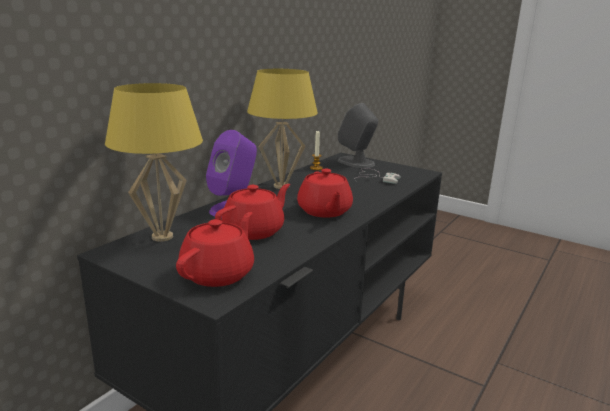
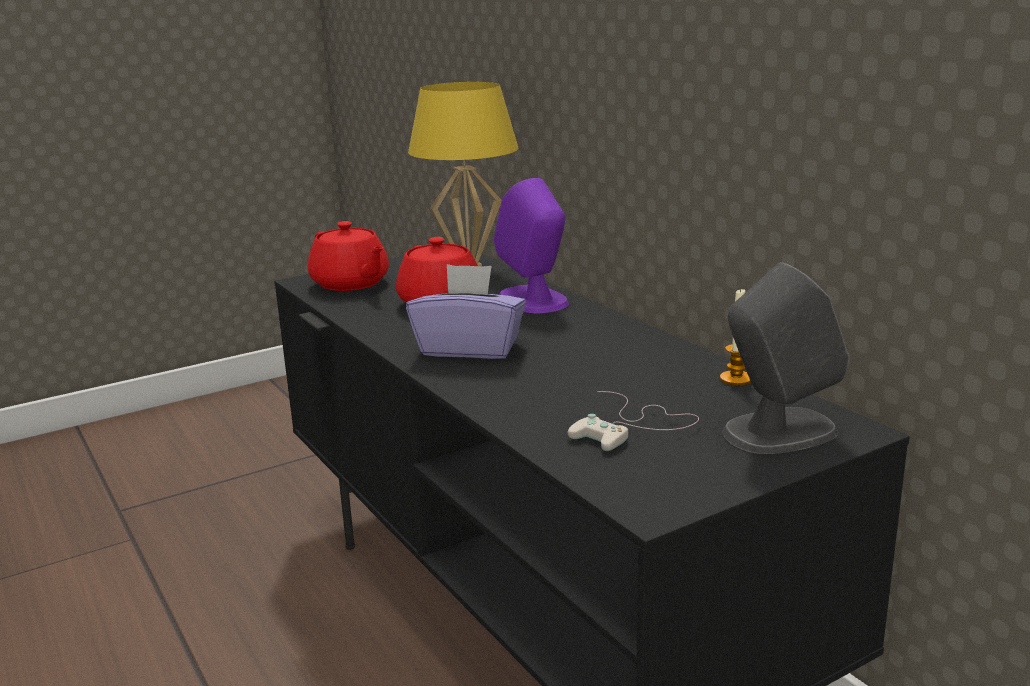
camera: 115 degrees right, 0 degrees up
yellow table lamp [247,69,318,189] -> none
red teapot [297,169,353,218] -> purple tissue box [406,264,526,359]

